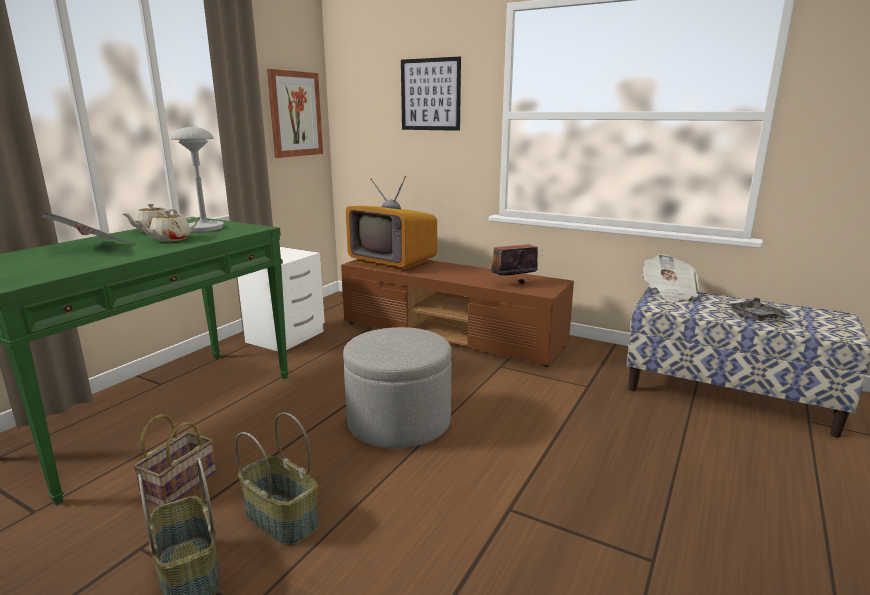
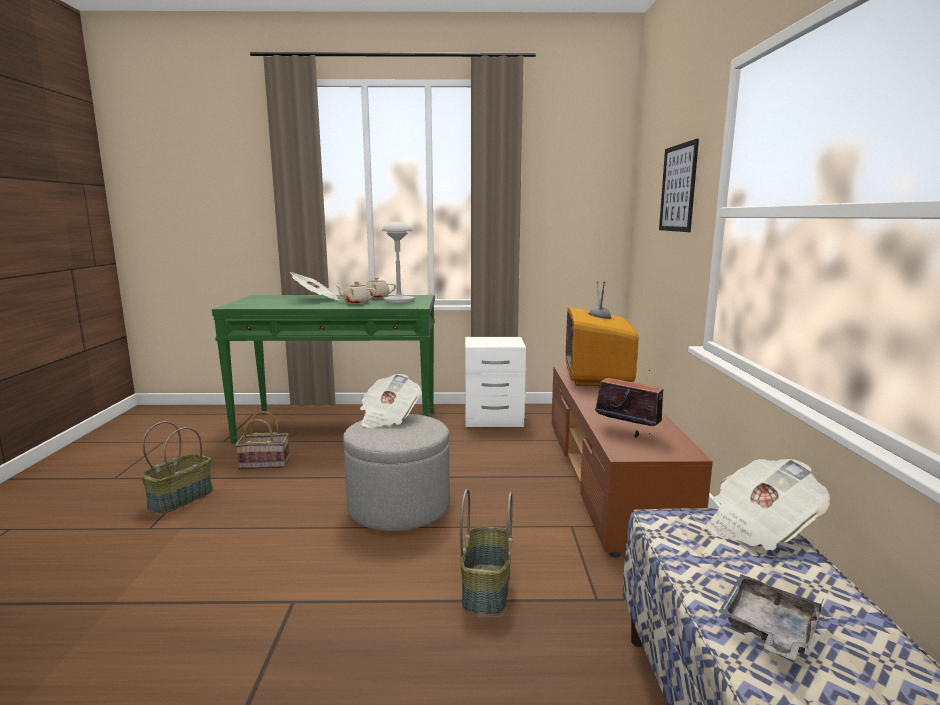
camera: 60 degrees right, 5 degrees down
basket [235,412,319,546] -> basket moved to [460,489,513,616]
picture [267,69,323,158] -> none
none -> newspaper [360,374,422,428]

